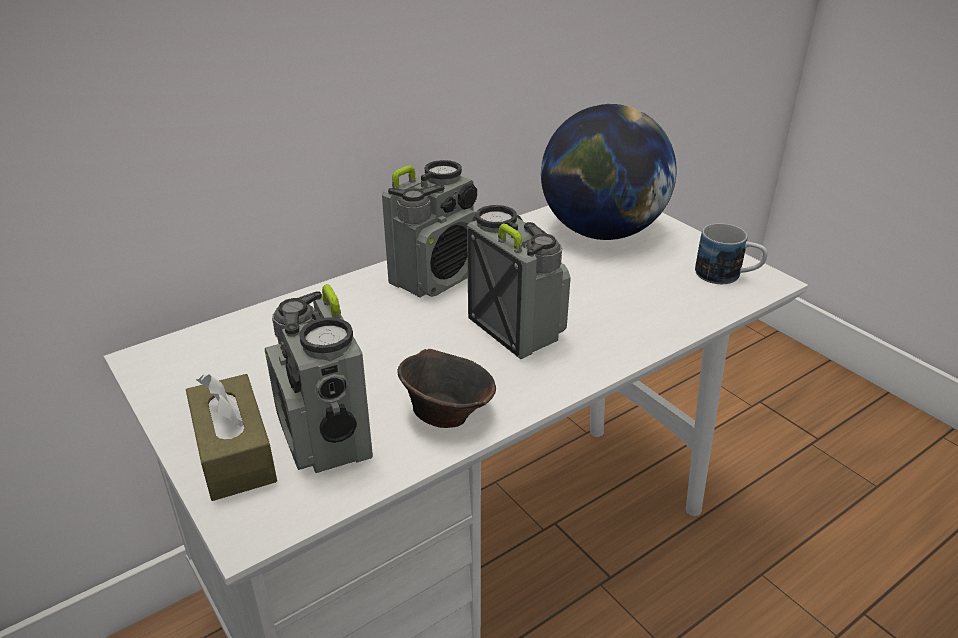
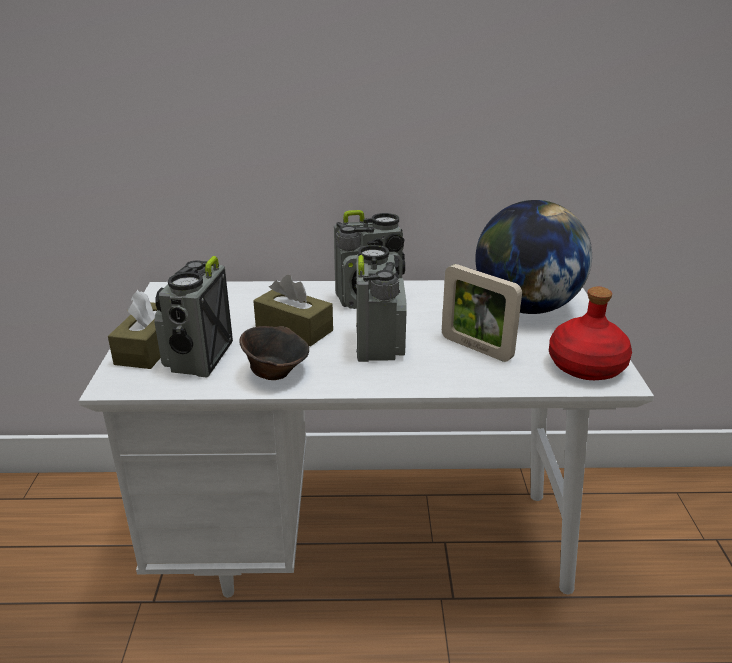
camera: 35 degrees right, 5 degrees down
mug [695,223,768,284] -> red bottle [549,286,632,380]
none -> brown tissue box [253,275,333,346]
none -> picture frame [442,264,522,362]

